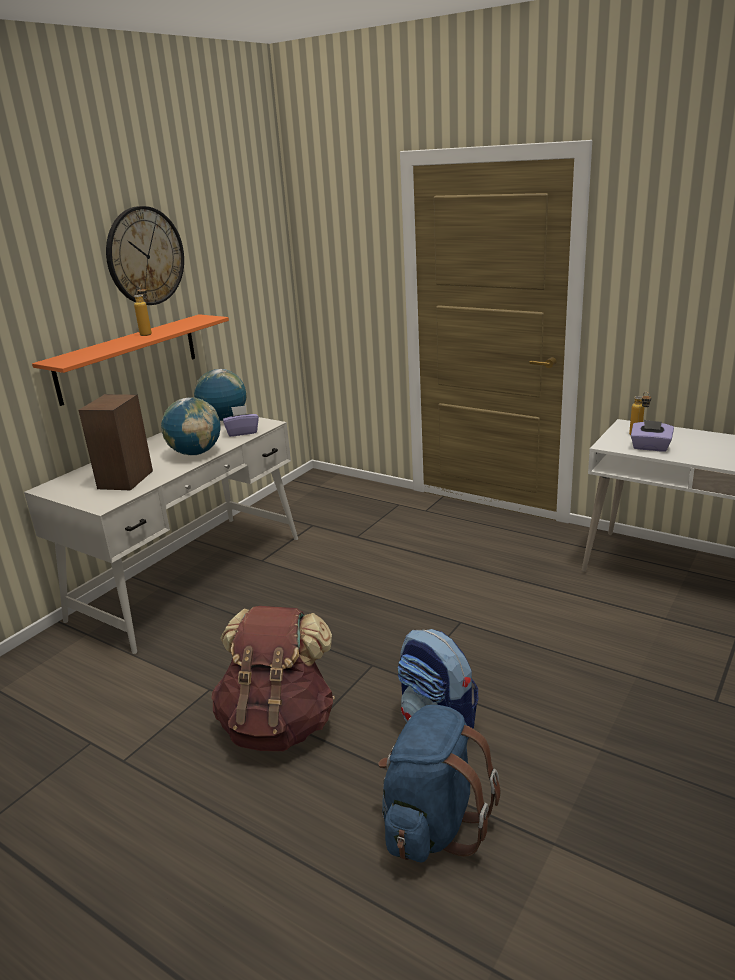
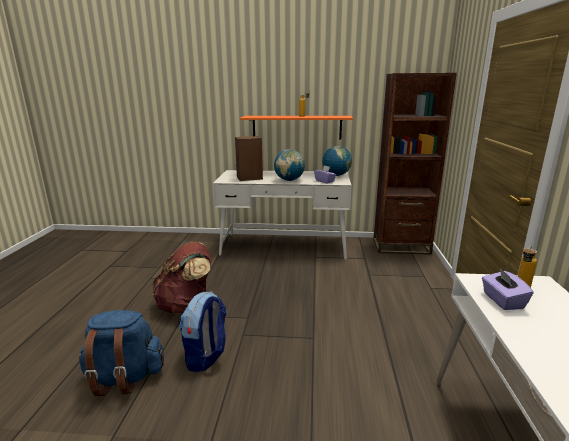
camera: 60 degrees right, 5 degrees down
wall clock [106,206,184,305] -> none
none -> brown bookcase [373,73,457,255]

